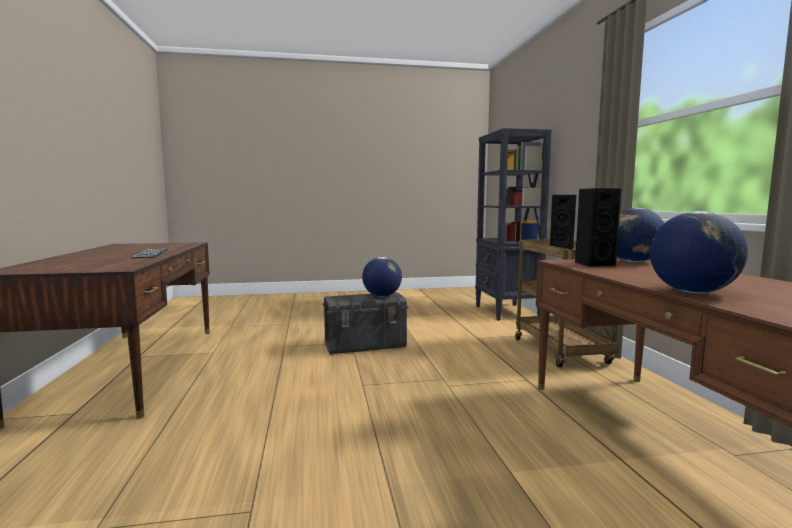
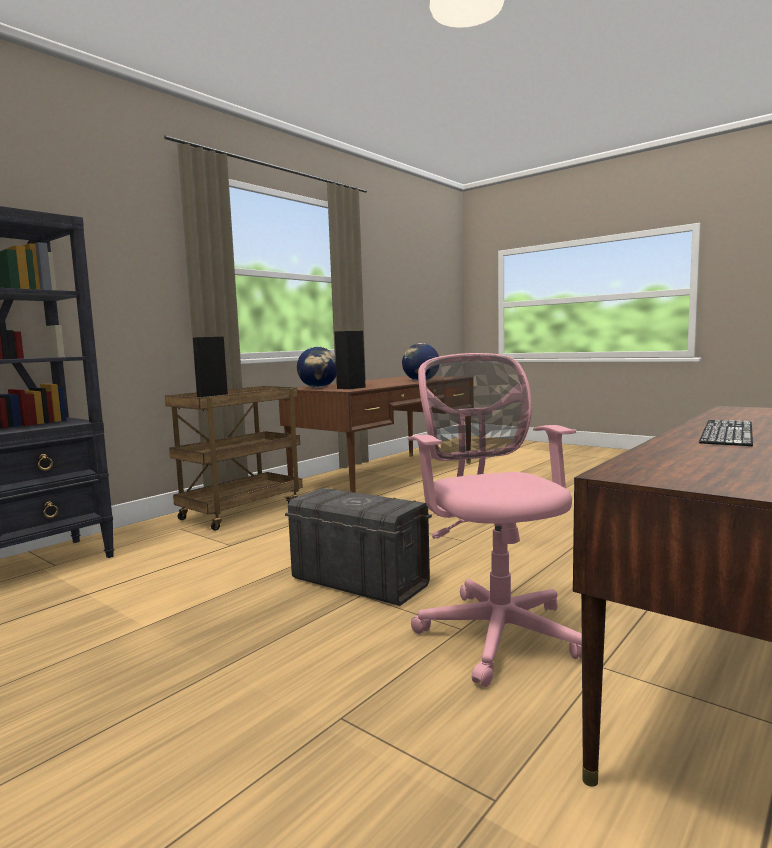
camera: 130 degrees left, 0 degrees up
globe [362,257,402,297] -> none
none -> pink office chair [408,353,582,687]

